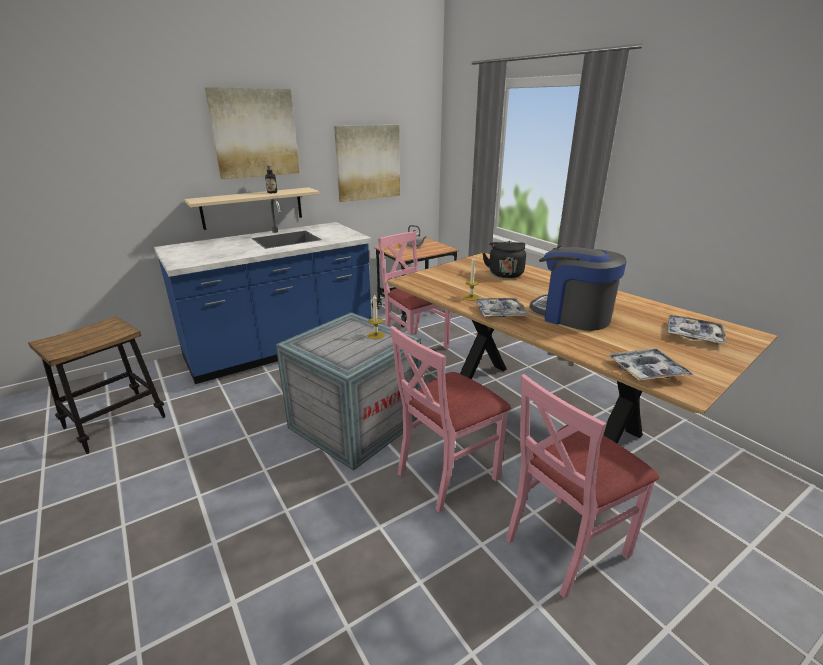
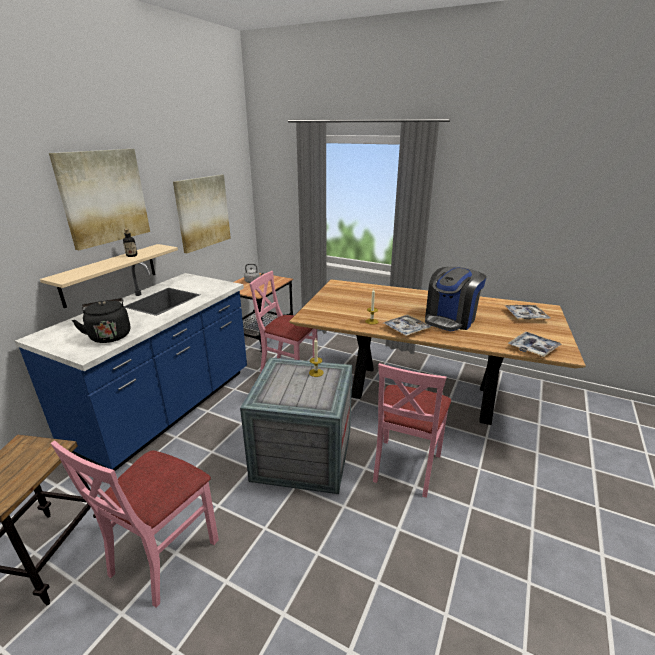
camera: 30 degrees left, 0 degrees up
black kettle [482,241,526,278] -> black kettle moved to [72,298,130,343]
pink chair [506,374,659,599] -> pink chair moved to [51,441,219,608]
coffee machine [529,246,627,331] -> coffee machine turned 60 degrees counterclockwise [425,267,487,331]

